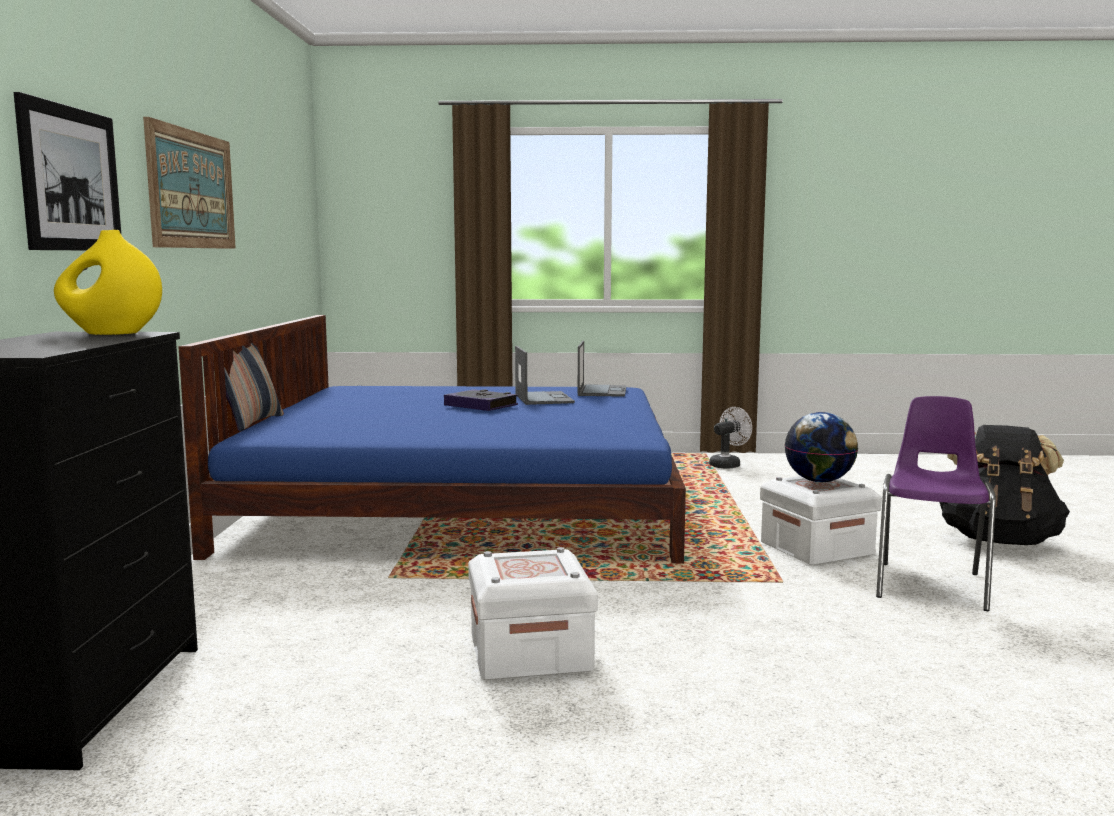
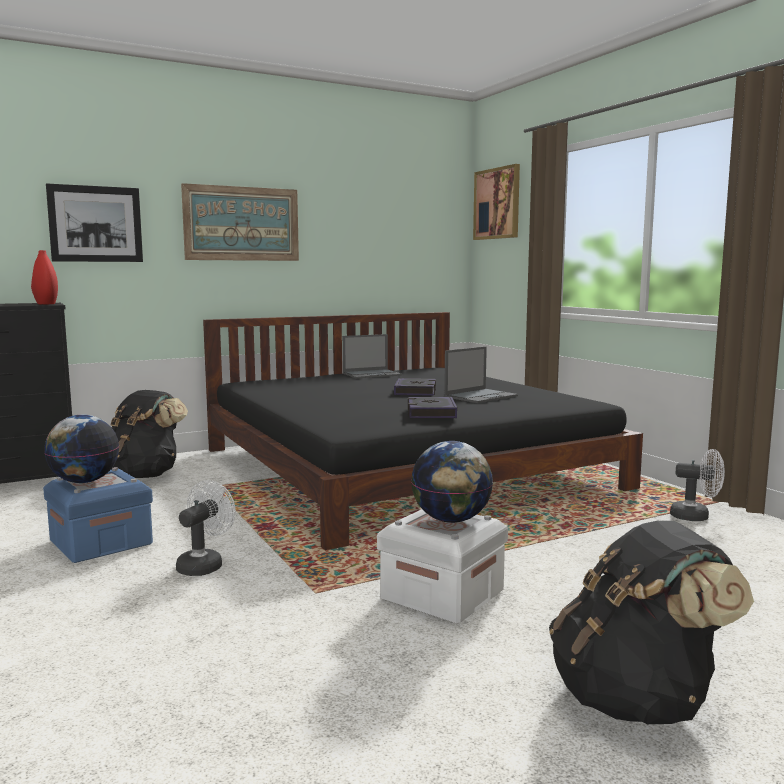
camera: 60 degrees right, 0 degrees up
yellow vase [54,230,162,335] -> red vase [31,250,58,304]
blue bed [178,315,686,563] -> black bed [203,312,643,550]
pillow [213,343,284,431] -> none
white storage box [468,547,598,680] -> blue storage box [43,467,153,563]
laptop [578,341,627,397] -> laptop moved to [342,334,402,379]
purple chair [876,396,996,611] -> none
none -> globe [44,414,119,483]
none -> black backpack [111,390,188,478]
none -> white fan [176,480,236,576]
none -> book [408,397,457,418]
none -> picture [473,164,520,240]

